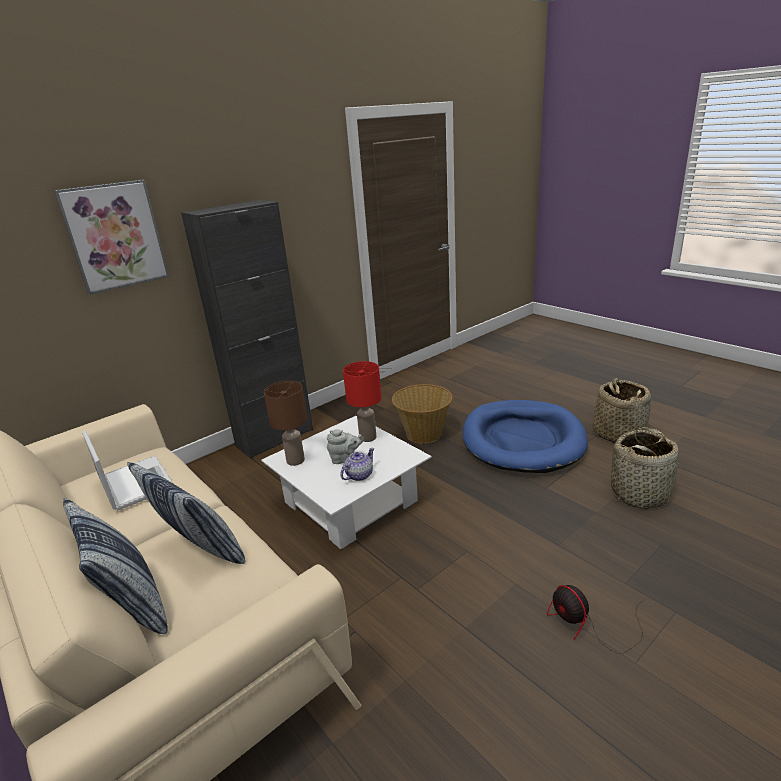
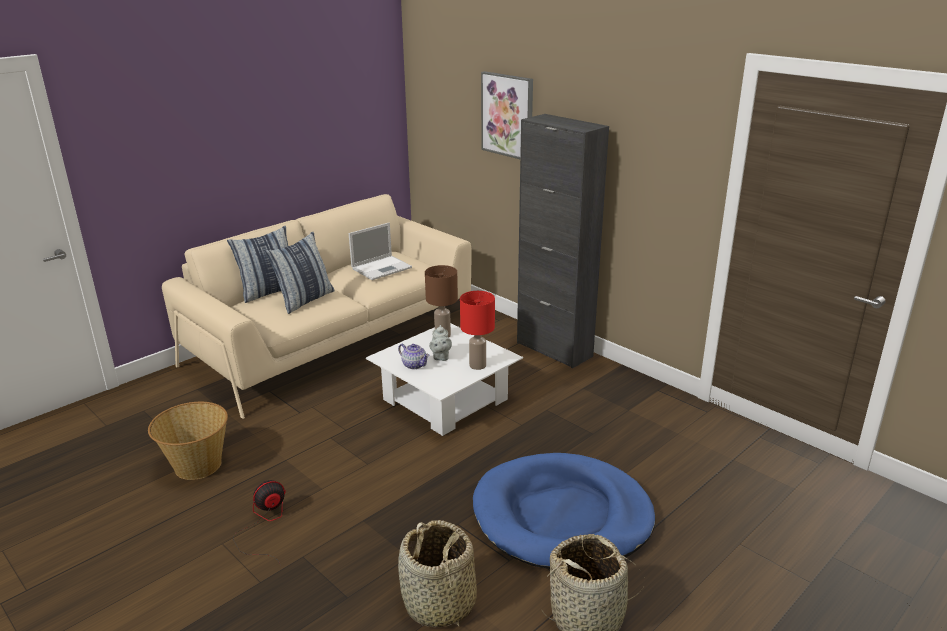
camera: 85 degrees right, 0 degrees up
basket [392,384,452,443] -> basket moved to [148,402,228,480]

